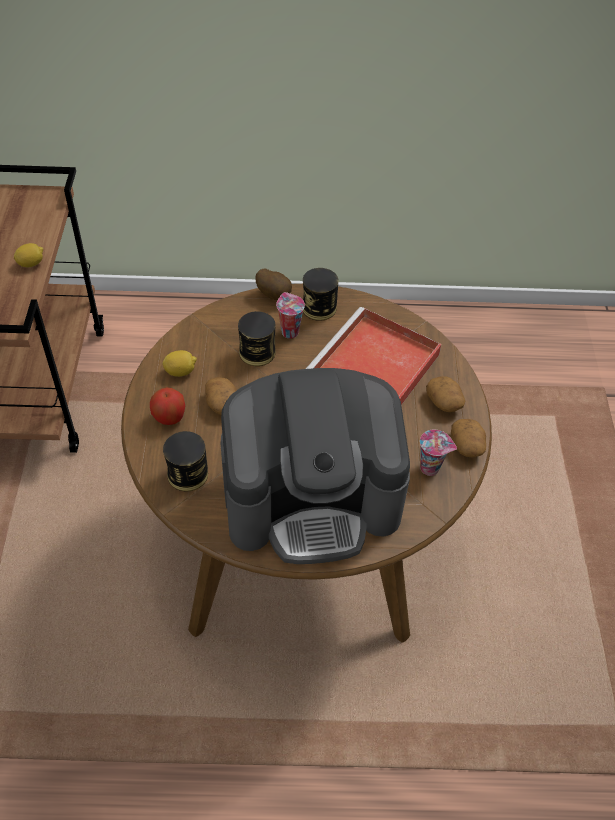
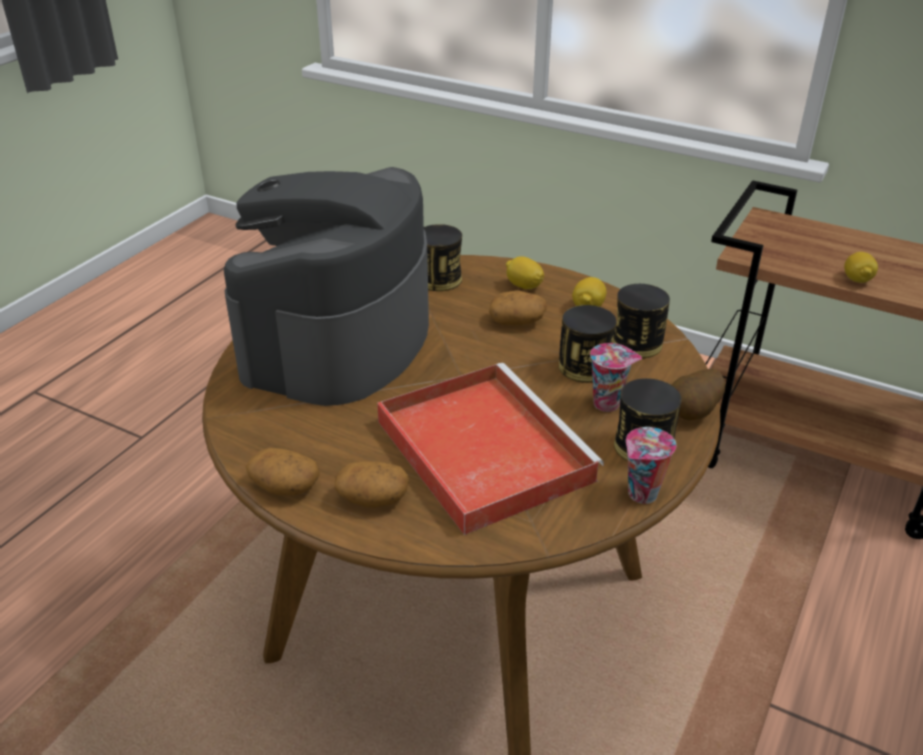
camera: 120 degrees right, 15 degrees down
apple [150,387,185,425] -> lemon [506,256,544,289]
cup [420,430,457,476] -> cup moved to [626,427,676,504]
none -> can [612,284,670,358]

